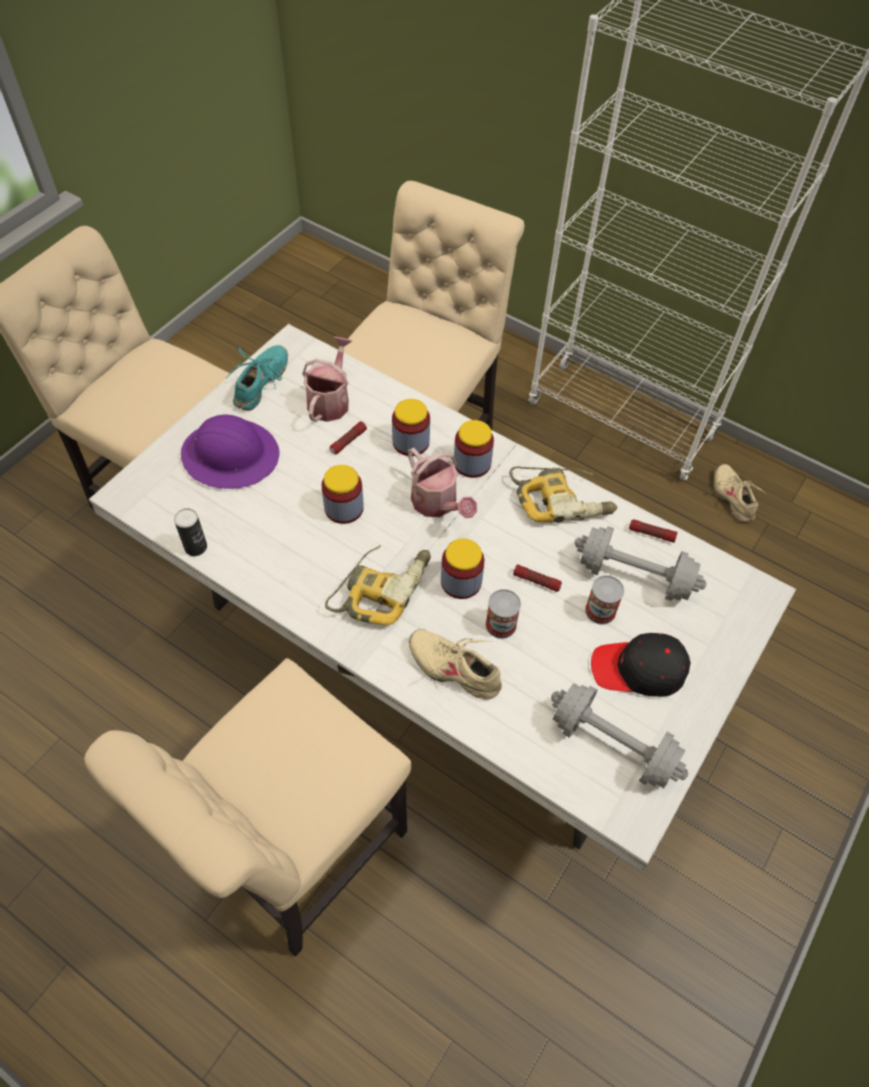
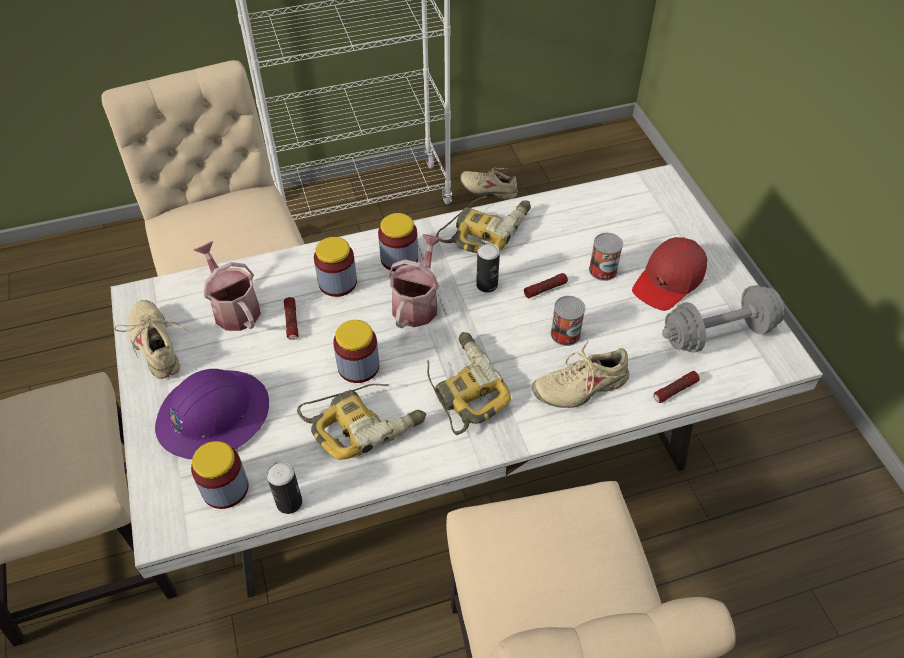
camera: 50 degrees left, 5 degrees down
turquoise shoe [226,345,288,410] -> beige shoe [114,300,190,379]
watering can [408,448,477,518] -> watering can turned 75 degrees counterclockwise [388,234,442,329]
jar [441,539,484,599] -> jar moved to [191,441,249,509]
grey dumbbell [574,526,706,601] -> none
black cap [591,633,691,697] -> red cap [632,237,707,311]
flashlight [629,519,678,543] -> flashlight moved to [653,371,700,403]
none -> power drill [297,384,426,460]
none -> can [476,243,500,293]

